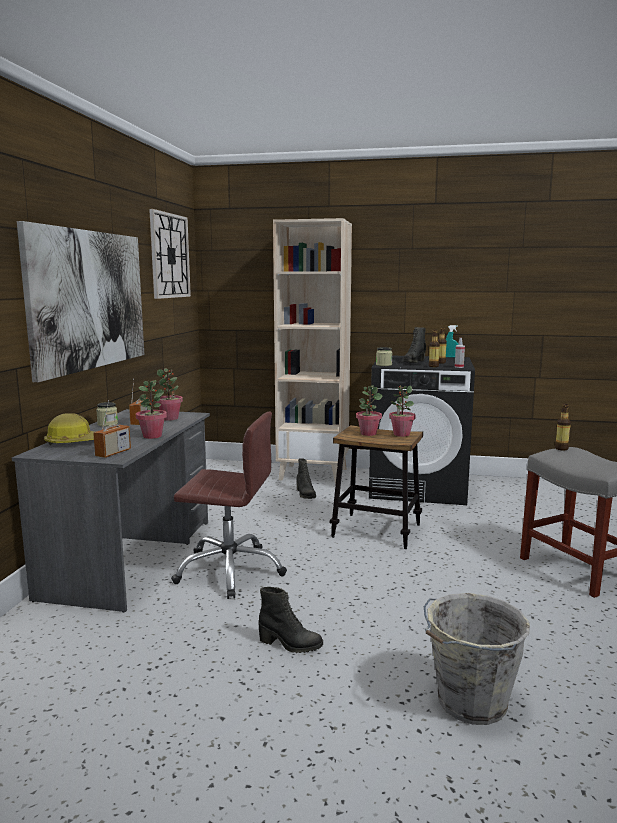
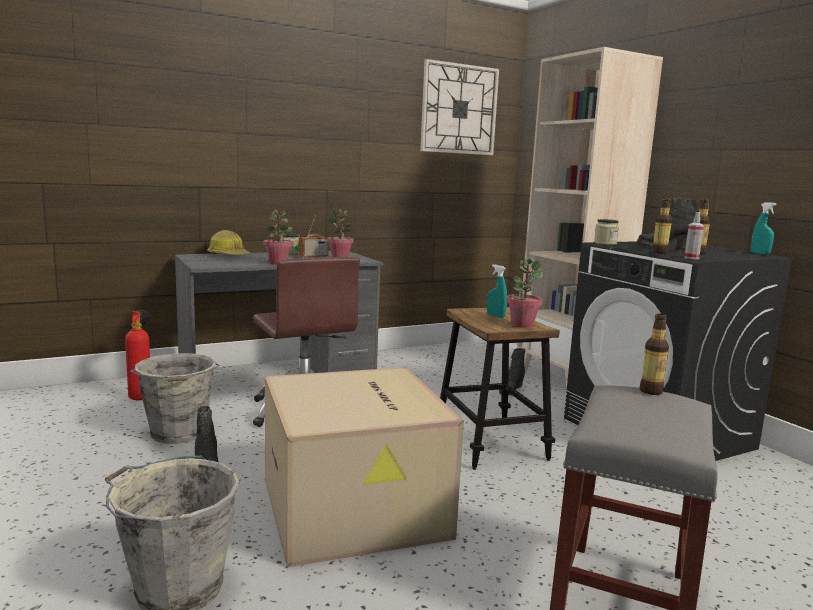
camera: 50 degrees right, 0 degrees up
picture [17,221,144,382] -> none
radio [93,400,131,458] -> none
potted plant [356,385,382,436] -> turquoise spray bottle [487,265,507,318]
none -> fire extinguisher [125,310,150,400]
none -> grey bucket [130,353,219,444]
none -> cardboard box [265,367,464,567]

